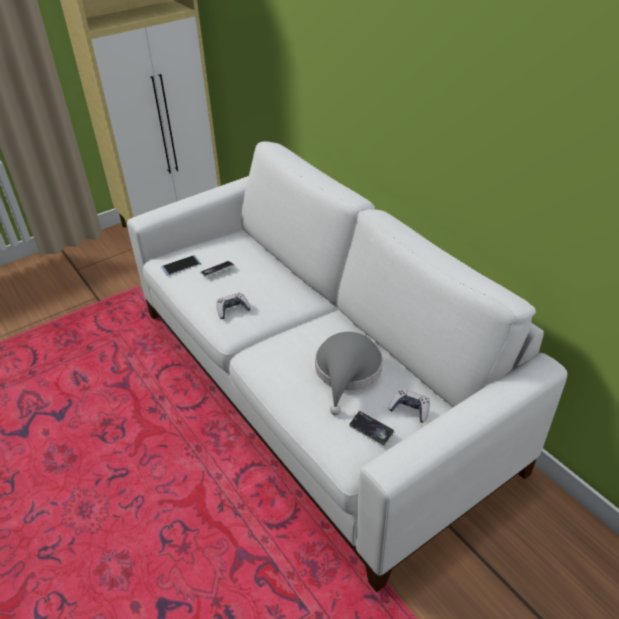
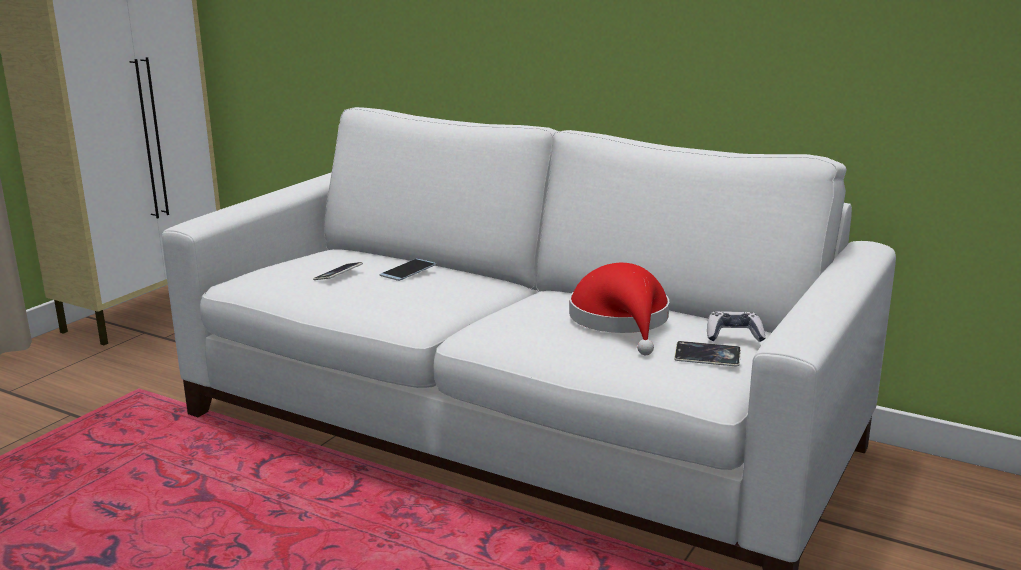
camera: 25 degrees left, 20 degrees down
phone [161,255,201,276] -> phone moved to [380,258,436,281]
game controller [216,293,251,319] -> none
grey hat [315,332,383,415] -> red hat [569,263,669,355]

